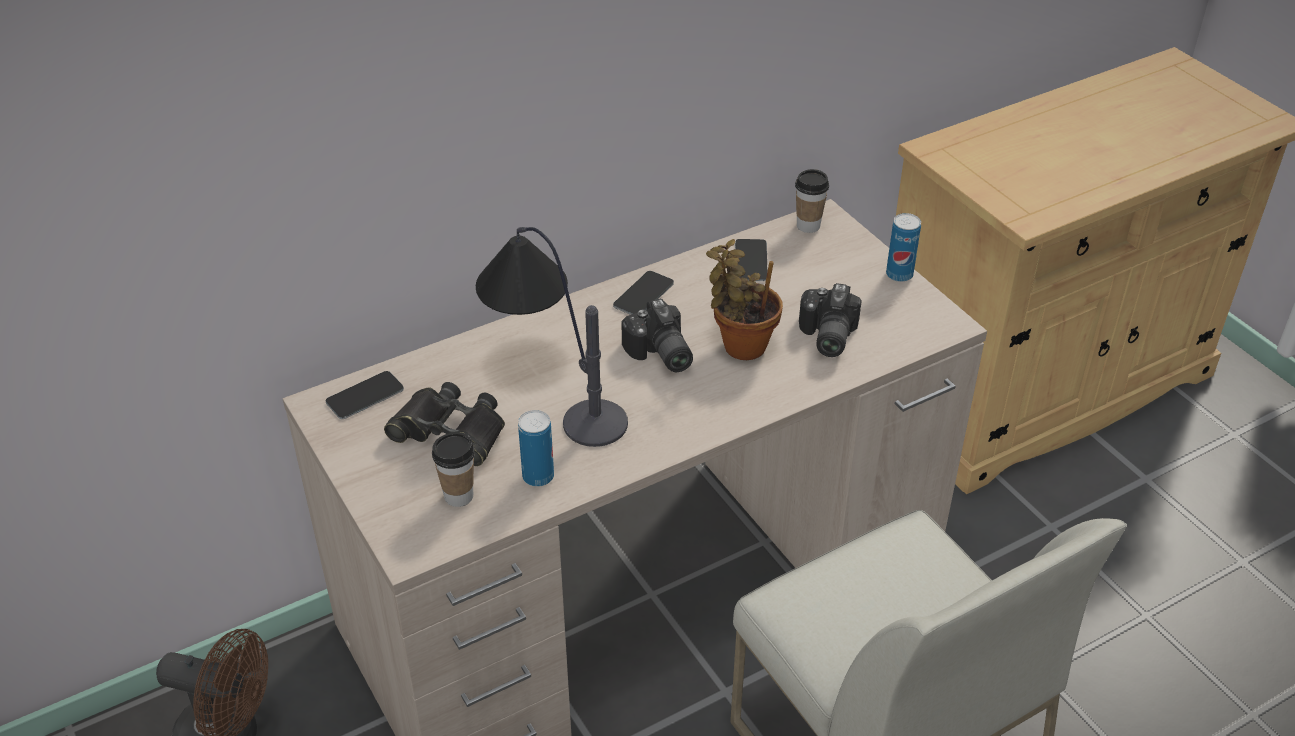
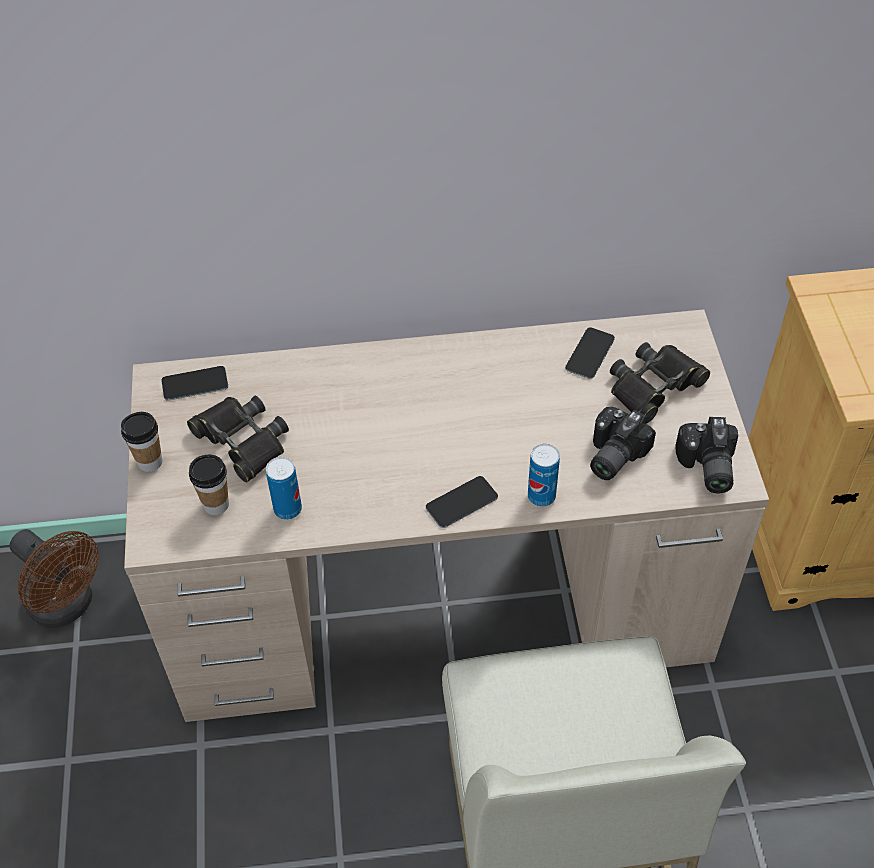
camera: 25 degrees right, 10 degrees up
table lamp [476,227,628,447] -> none
phone [613,271,674,315] -> phone moved to [426,476,498,528]
camera [622,298,693,372] -> camera moved to [675,417,738,493]
potted plant [706,239,783,360] -> none
cup [795,169,829,233] -> cup moved to [121,412,162,472]
can [886,213,921,282] -> can moved to [528,444,560,507]
none -> black binoculars [610,342,710,424]

